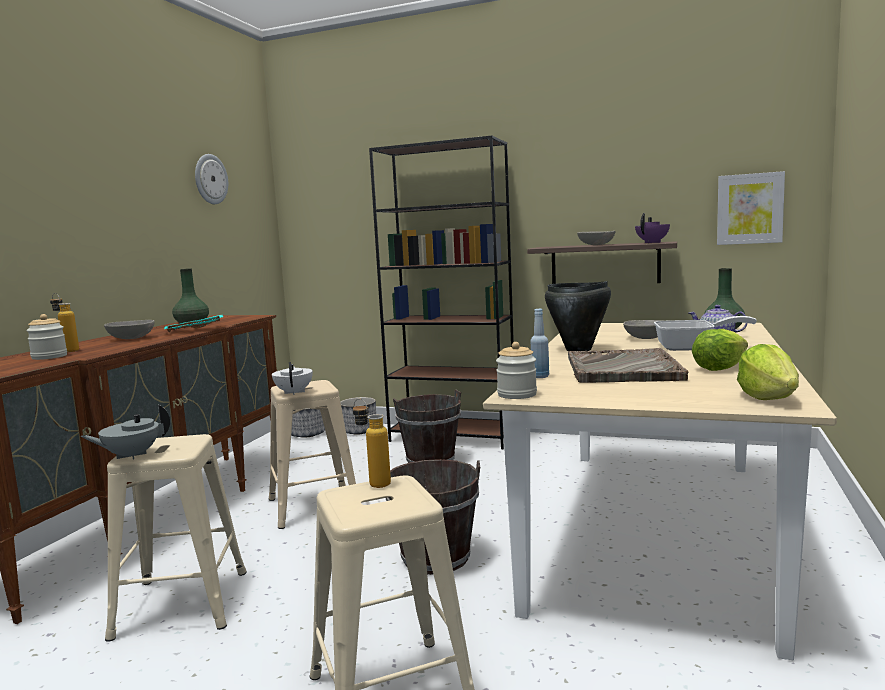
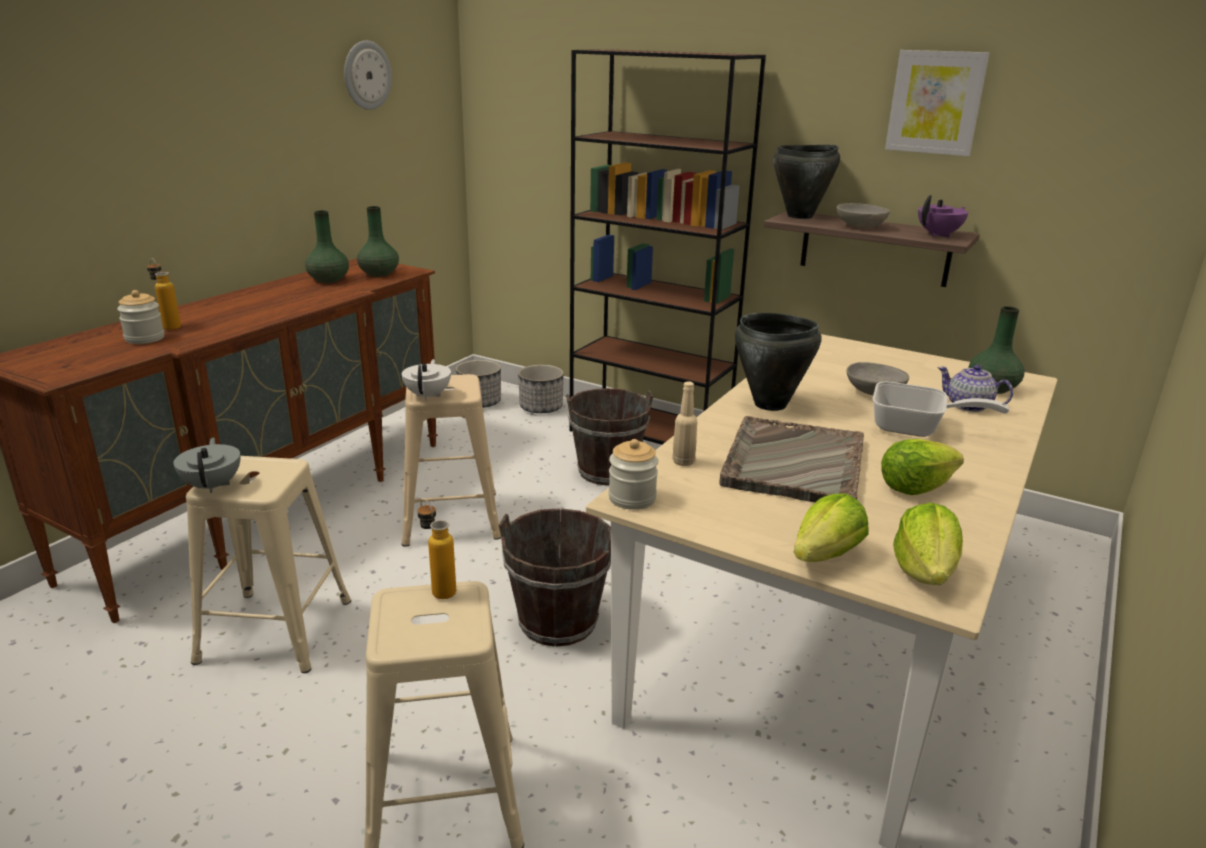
camera: 10 degrees right, 15 degrees up
grey teapot [80,405,170,460] -> grey teapot turned 90 degrees clockwise [173,438,240,493]
grey bowl [104,320,155,339] -> none
turquoise tray [164,315,223,332] -> none
blue bottle [530,309,549,378] -> beige bottle [672,381,697,466]
picture [717,171,785,245] -> picture moved to [885,50,990,156]
none -> green vase [357,206,399,277]
none -> black cooking pot [773,145,840,219]
none -> lettuce [794,493,869,562]

